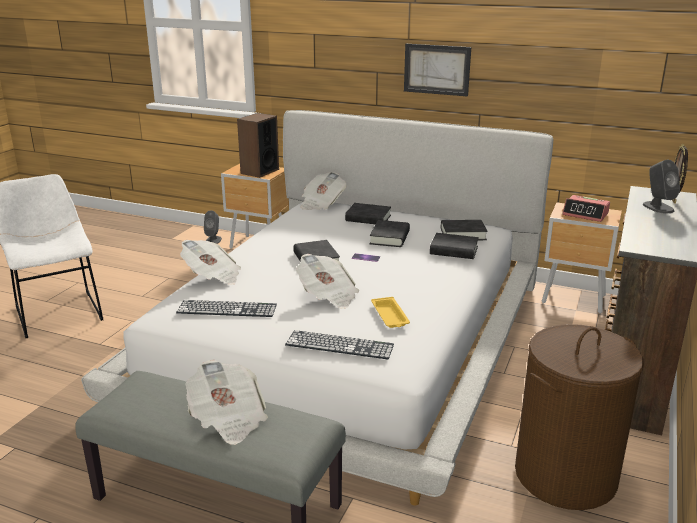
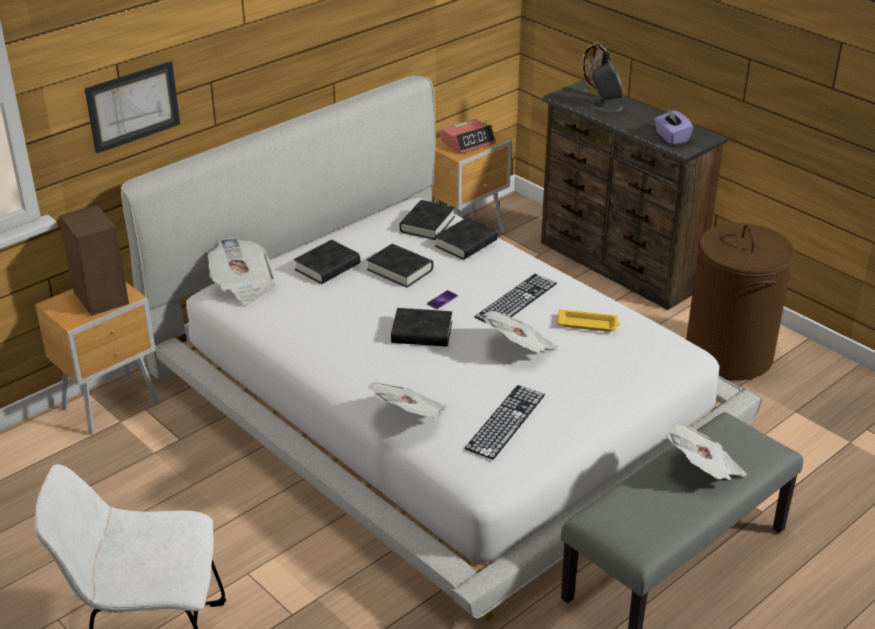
camera: 65 degrees left, 10 degrees up
grey speaker [204,210,222,244] -> none
keyboard [285,330,394,359] -> keyboard moved to [474,274,557,324]
picture [404,44,471,96] -> picture moved to [85,61,180,153]
none -> purple tissue box [654,109,693,145]

